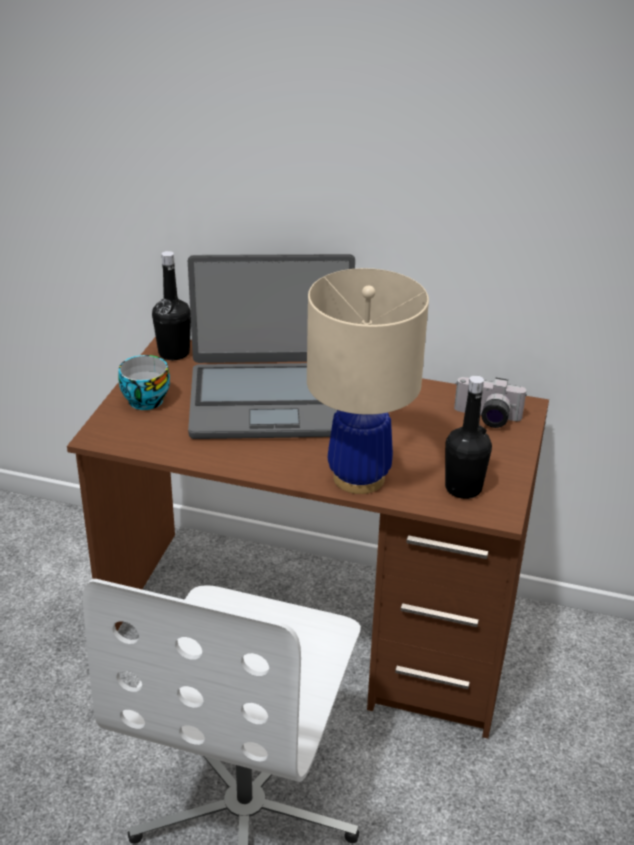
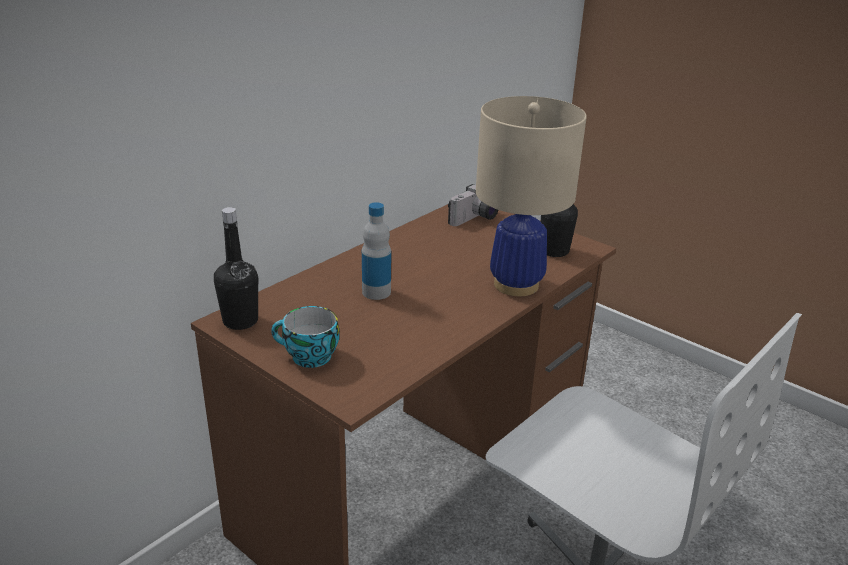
camera: 65 degrees left, 5 degrees down
laptop [188,254,355,439] -> bottle [362,202,391,300]

